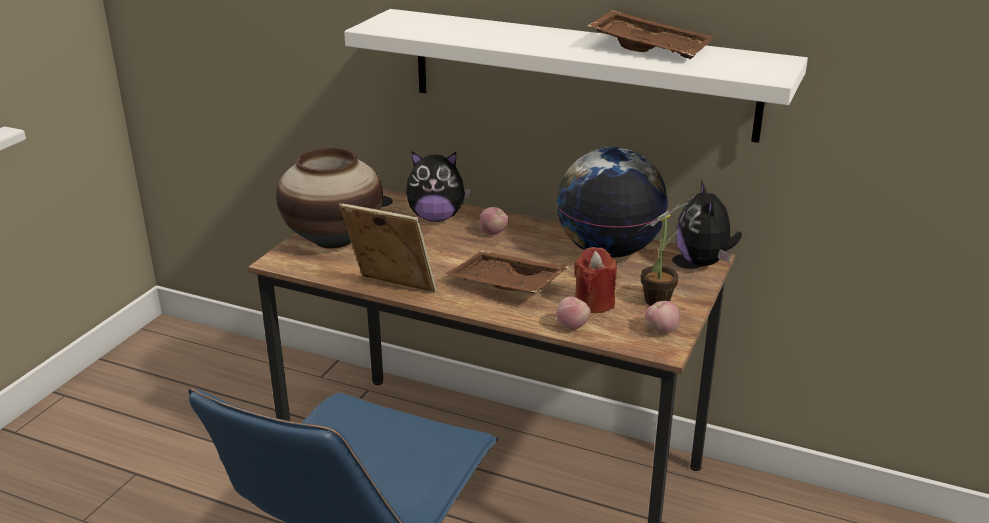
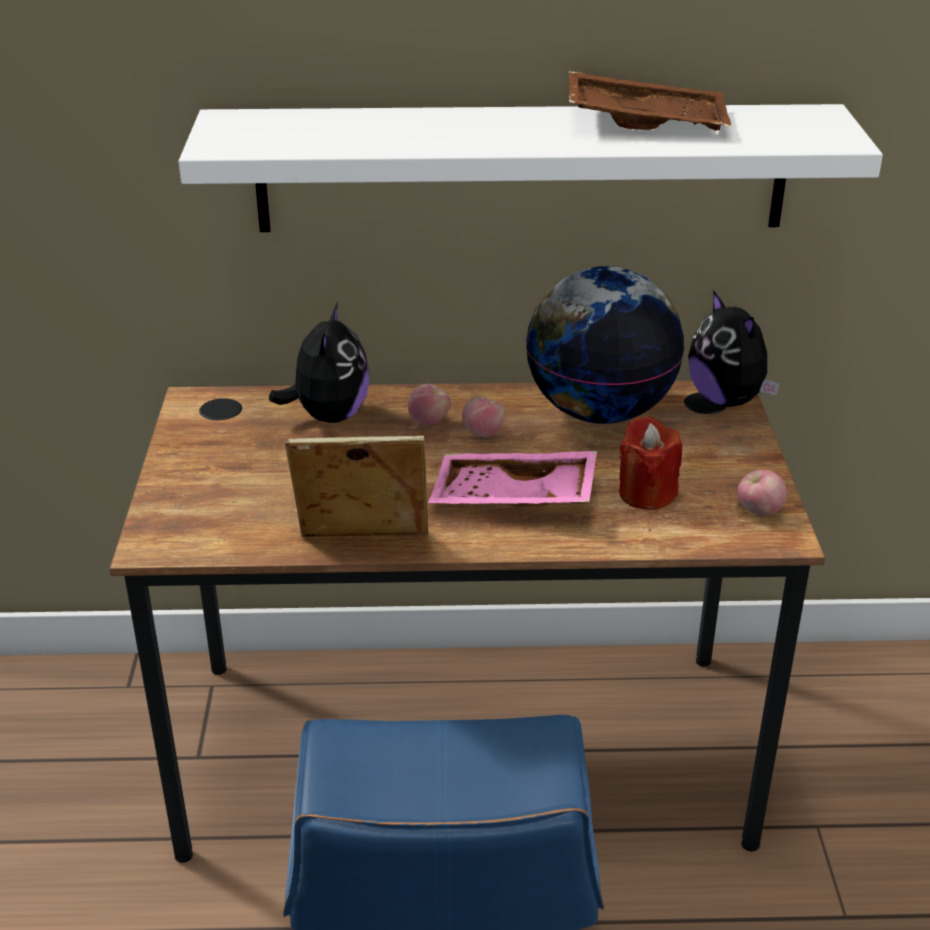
camera: 25 degrees left, 5 degrees up
vase [276,148,383,249] -> none
plush toy [406,152,470,222] -> plush toy turned 60 degrees counterclockwise [269,302,369,423]
brown tray [445,251,569,293] -> pink tray [428,451,597,507]
apple [556,297,591,330] -> apple moved to [462,396,506,438]
potted plant [636,197,694,306] -> none

